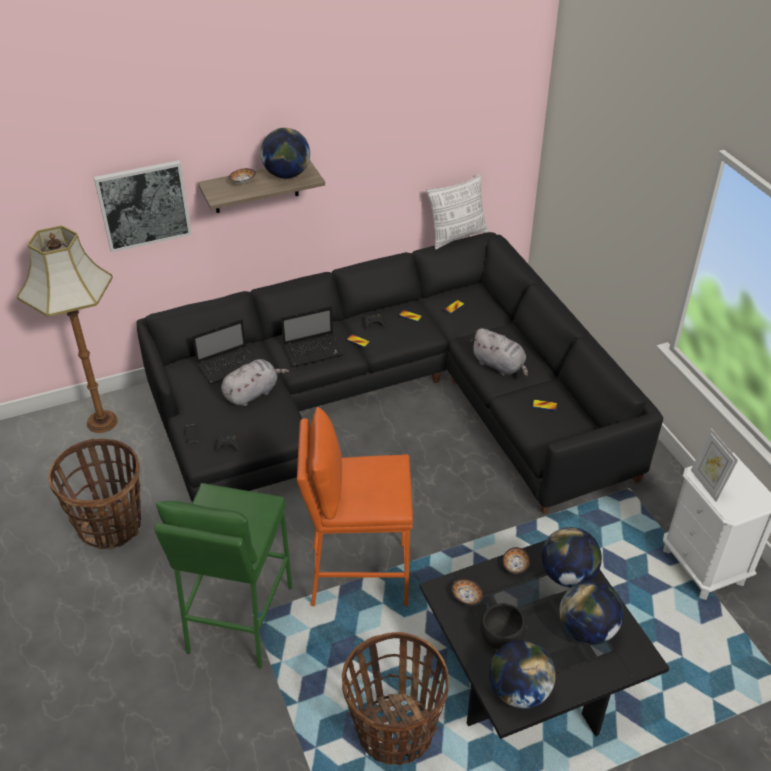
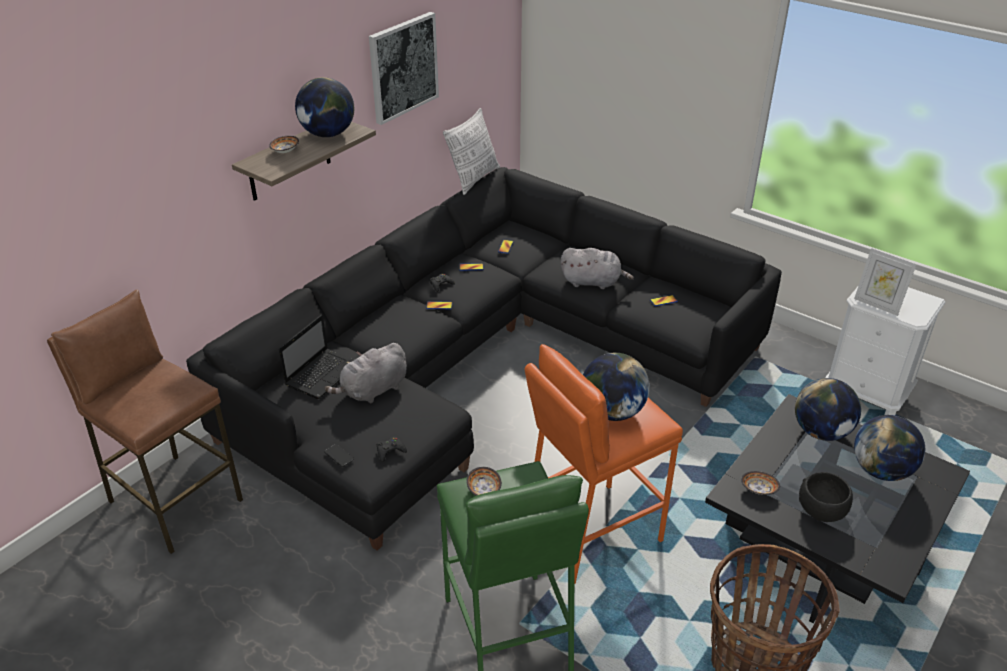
camera: 30 degrees left, 5 degrees down
floor lamp [17,226,118,433] -> brown stool [47,290,243,554]
basket [48,438,141,549] -> none
picture [94,160,192,253] -> picture moved to [369,12,439,125]
grey plush toy [221,359,289,406] -> grey plush toy turned 150 degrees counterclockwise [324,343,407,403]
laptop [281,306,344,367] -> none
globe [489,640,556,709] -> globe moved to [583,353,650,421]
bowl [502,547,530,574] -> bowl moved to [466,467,502,496]

